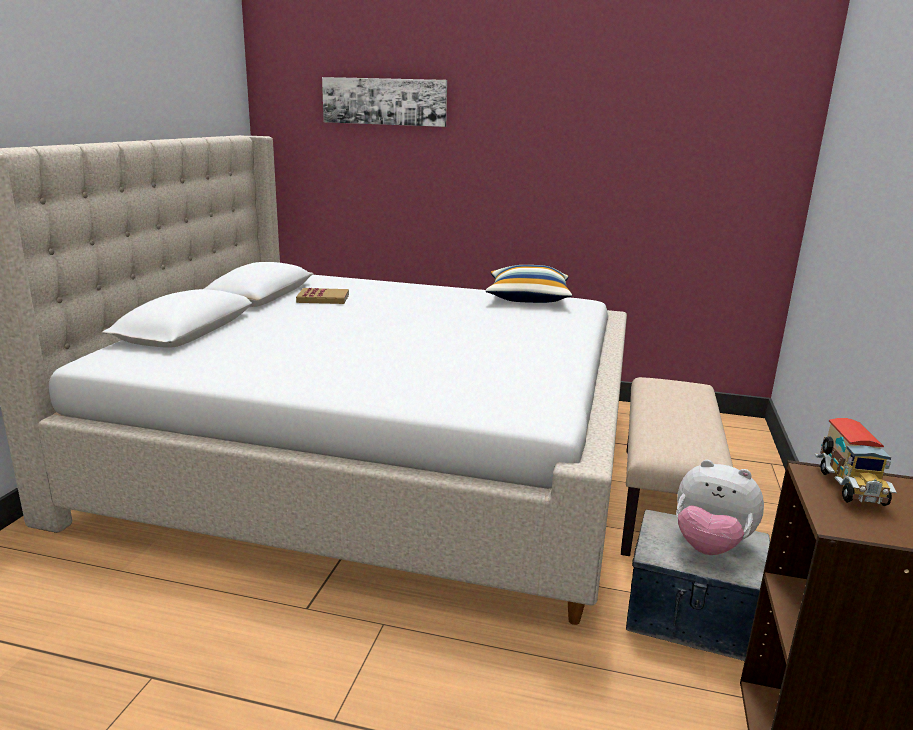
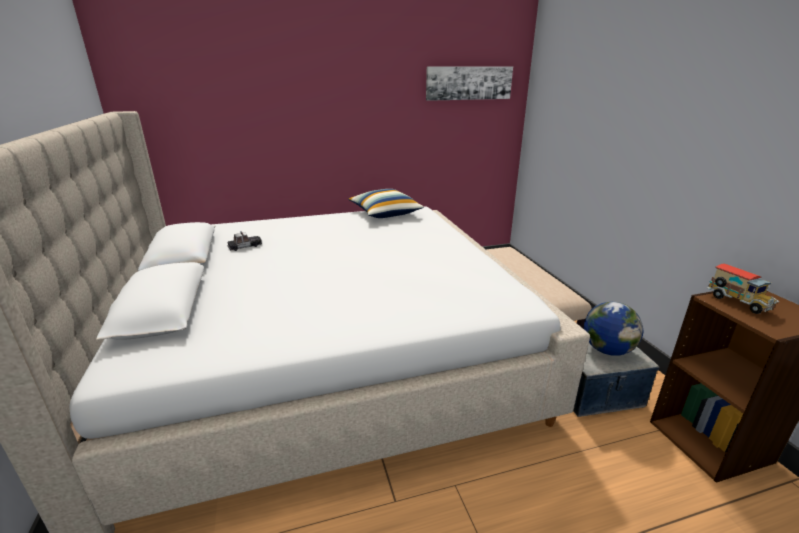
camera: 30 degrees left, 5 degrees up
book [296,288,349,304] -> toy car [228,231,262,251]
picture [322,77,447,127] -> picture moved to [426,66,513,101]
plush toy [676,460,764,555] -> globe [584,302,644,356]

